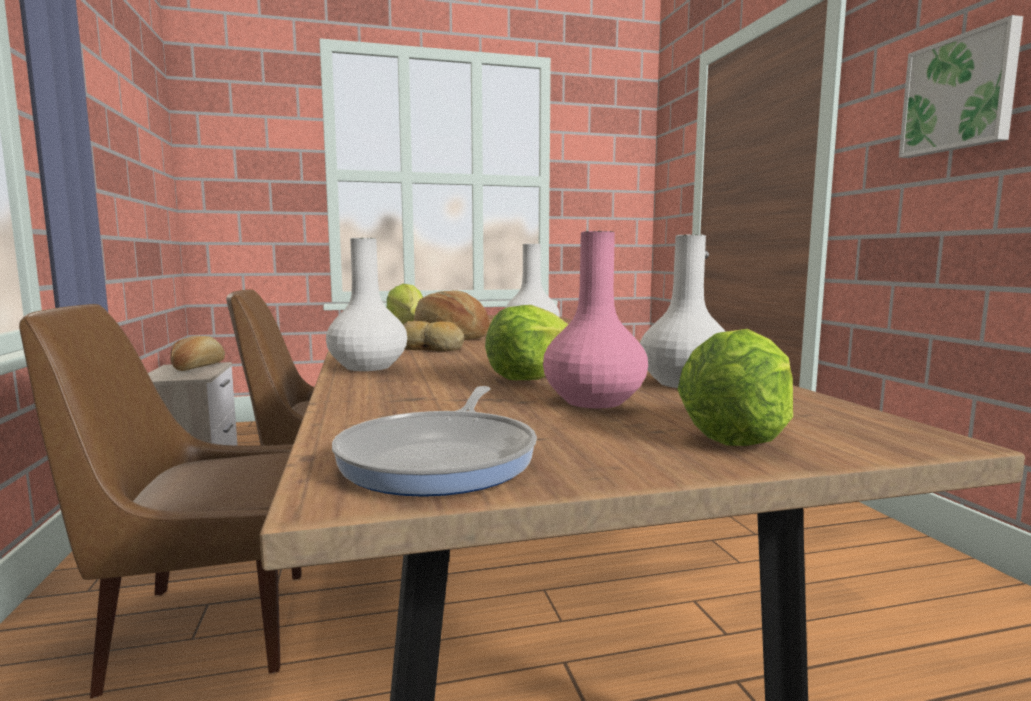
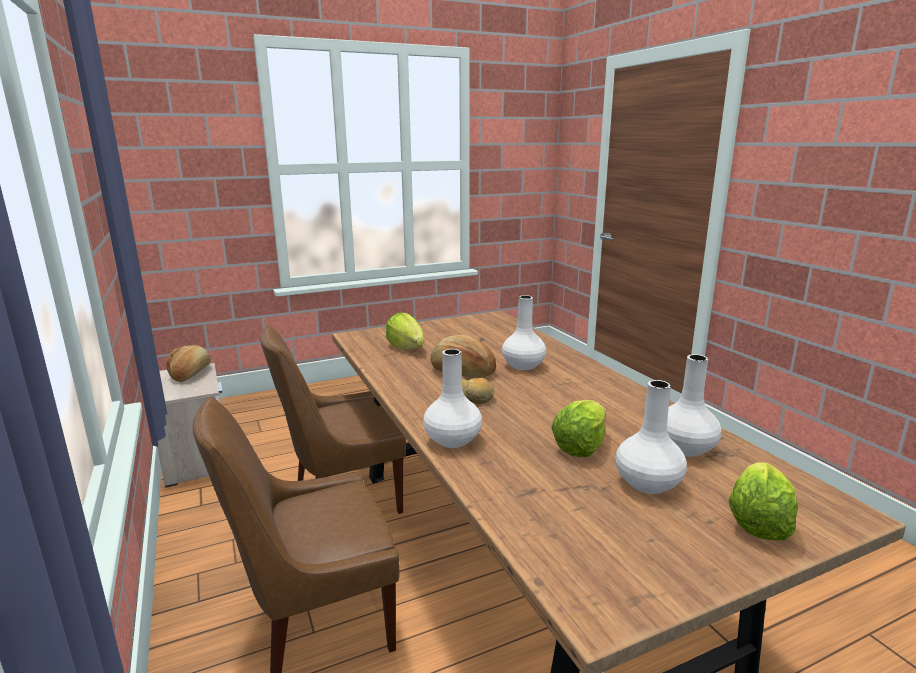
camera: 10 degrees left, 10 degrees up
frying pan [332,386,537,497] -> none
pink vase [543,231,648,408] -> white vase [615,380,687,494]
picture [899,15,1023,158] -> none

